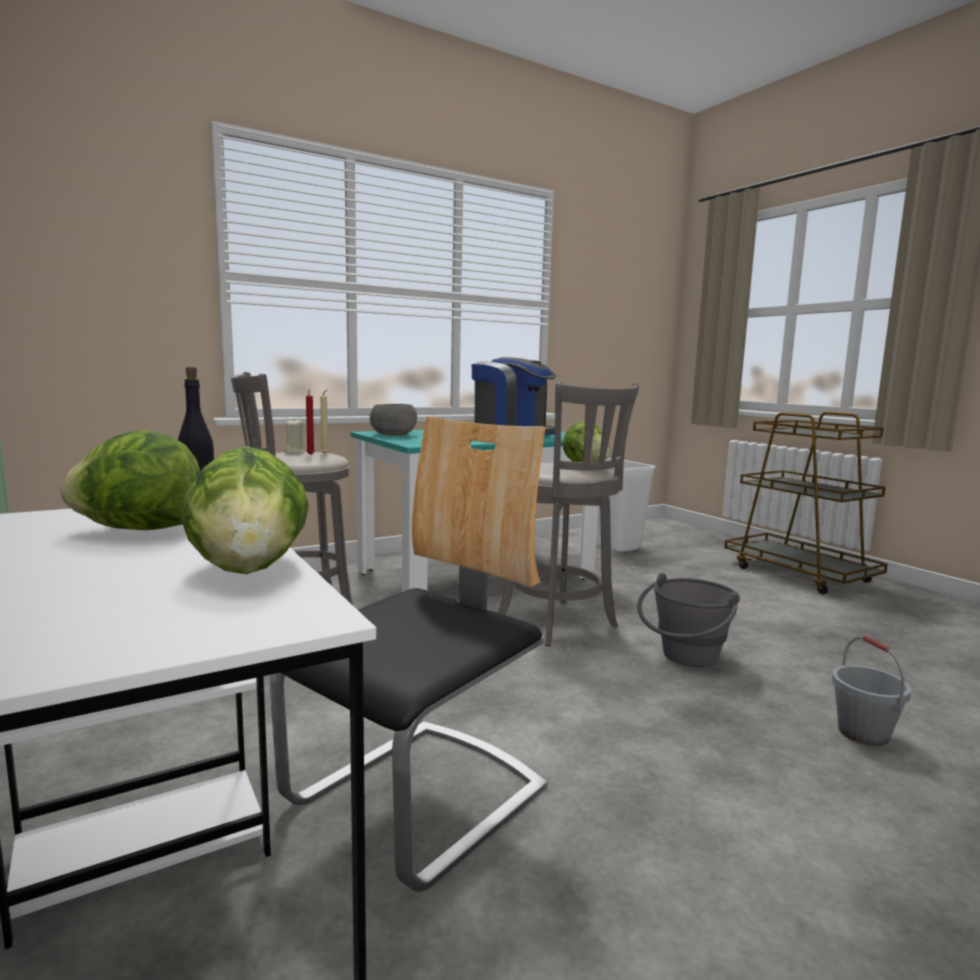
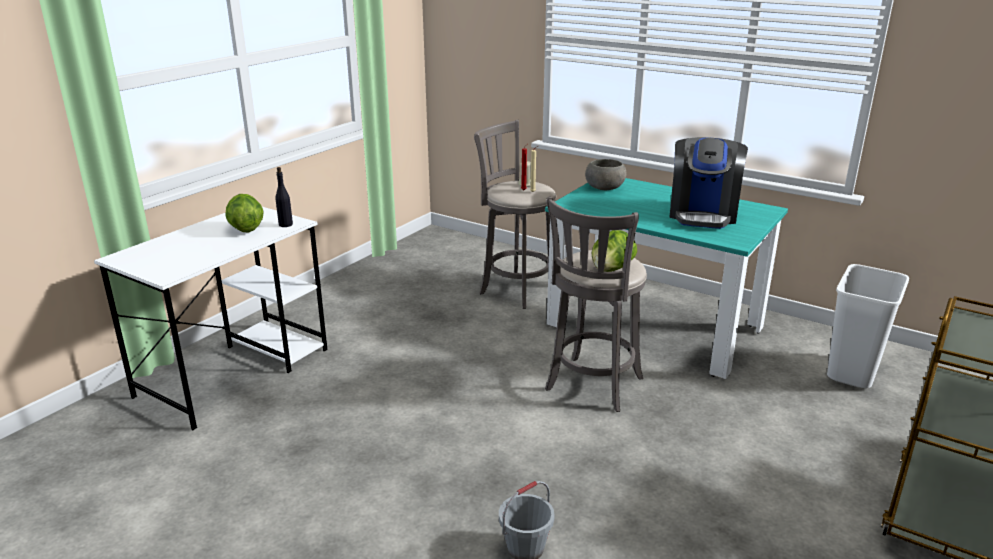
camera: 65 degrees right, 15 degrees up
lettuce [181,446,309,574] -> none
chair [269,416,548,892] -> none
grey bucket [637,572,740,667] -> none

